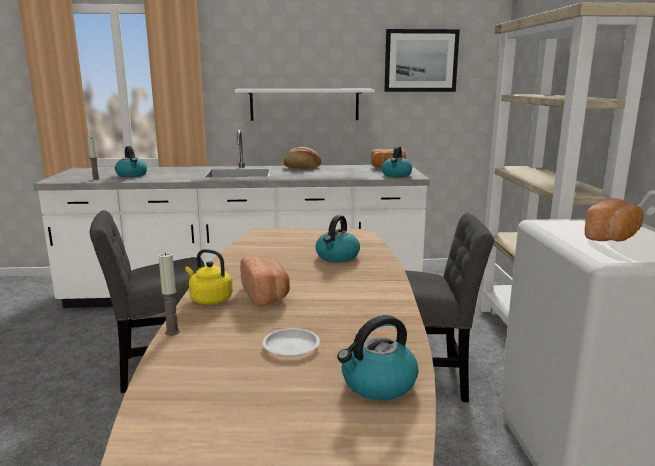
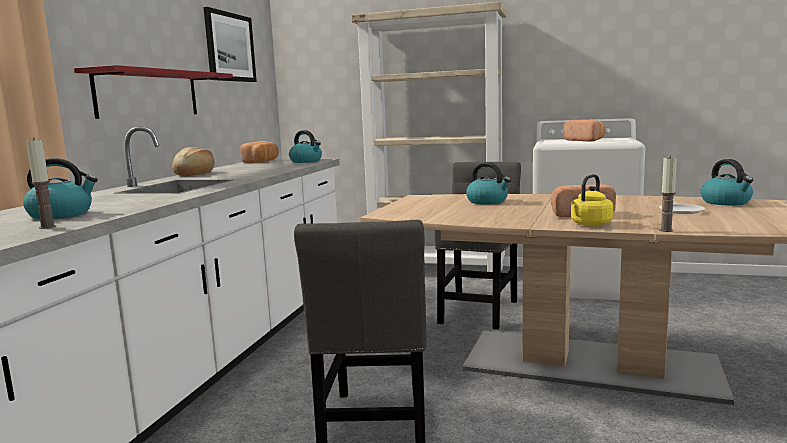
camera: 70 degrees left, 5 degrees down
white shelf [235,89,375,121] -> red shelf [74,65,233,119]

